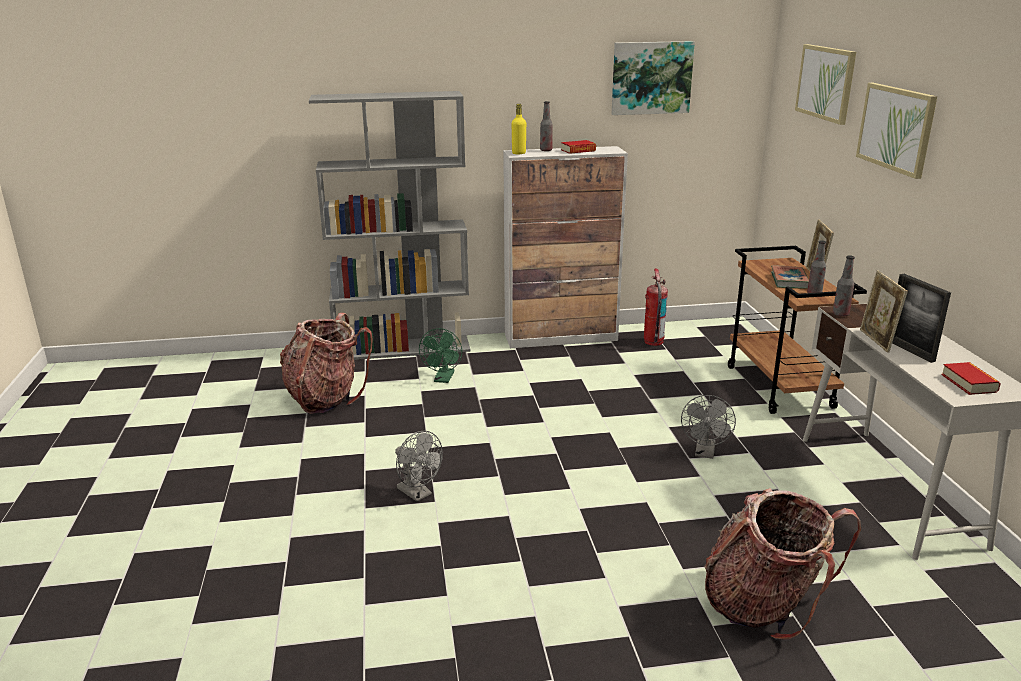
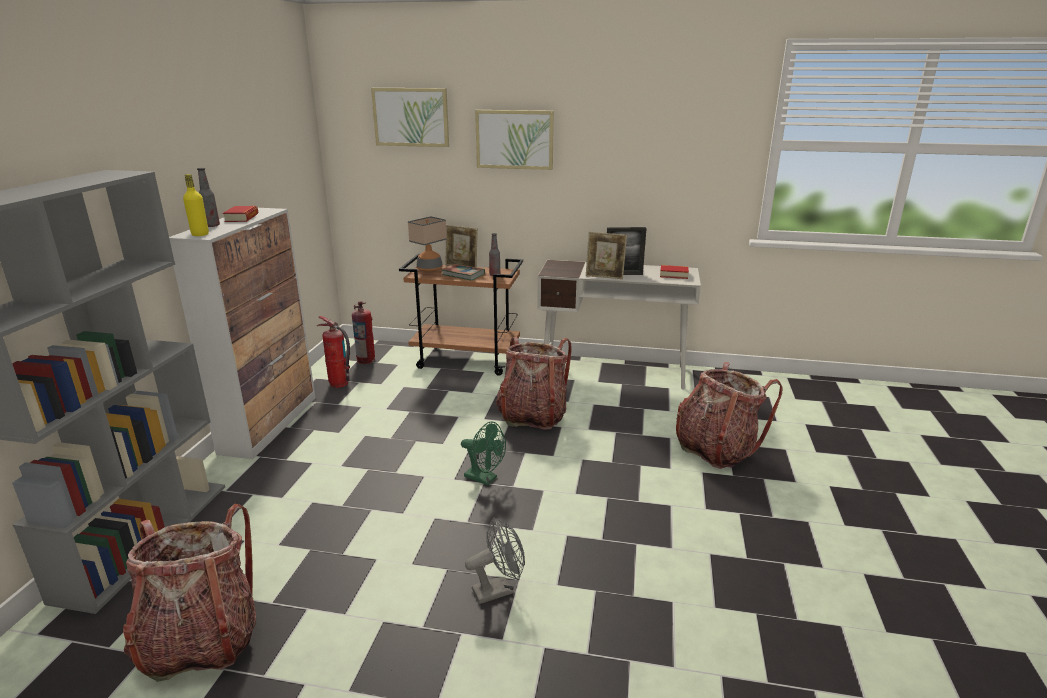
camera: 70 degrees left, 0 degrees up
green fan [419,328,462,383] -> green fan moved to [461,422,506,485]
picture [612,41,695,115] -> none
grey fan [681,395,736,459] -> backpack [496,337,572,430]
bottle [833,255,855,317] -> none
none -> fire extinguisher [352,301,375,364]
none -> table lamp [408,216,447,272]

